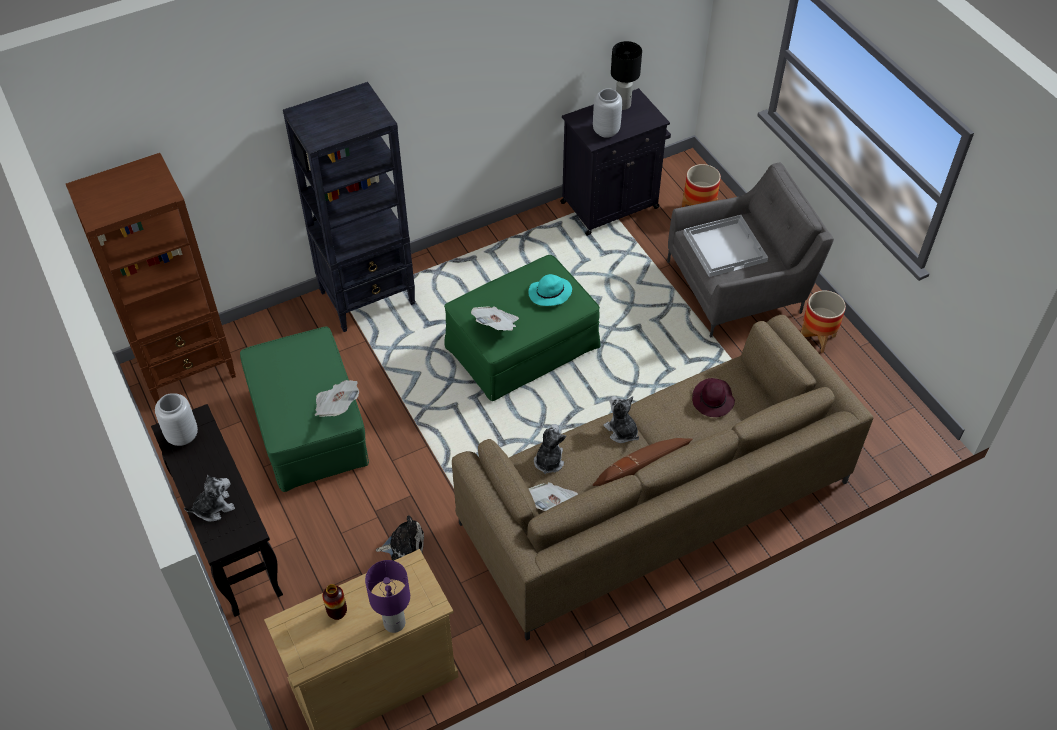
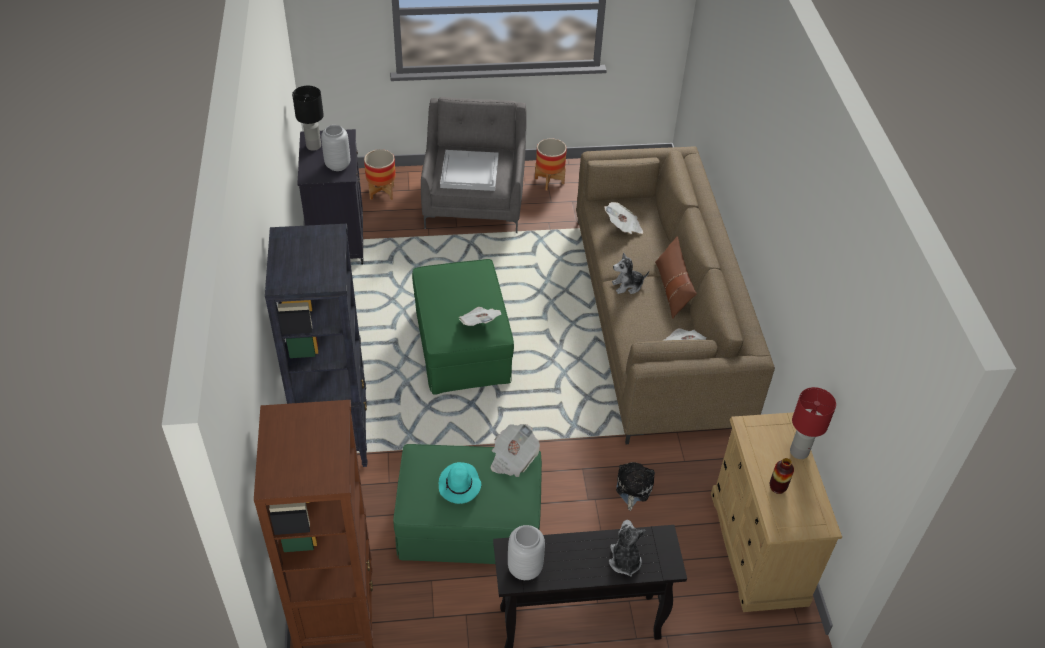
camera: 70 degrees left, 5 degrees down
purple table lamp [365,560,410,633] -> red table lamp [790,387,836,459]
turquoise hat [528,274,572,306] -> turquoise hat moved to [439,462,481,504]
plush toy [534,424,566,474] -> none
purple hat [692,378,735,417] -> newspaper [604,202,644,234]

